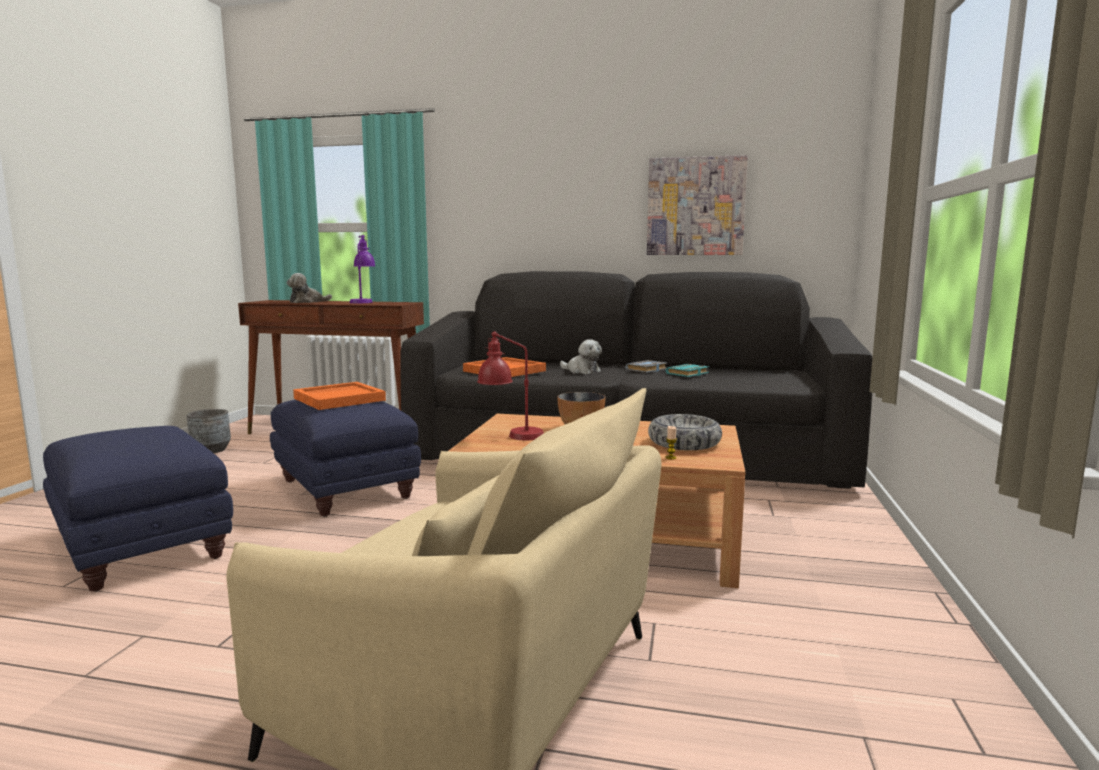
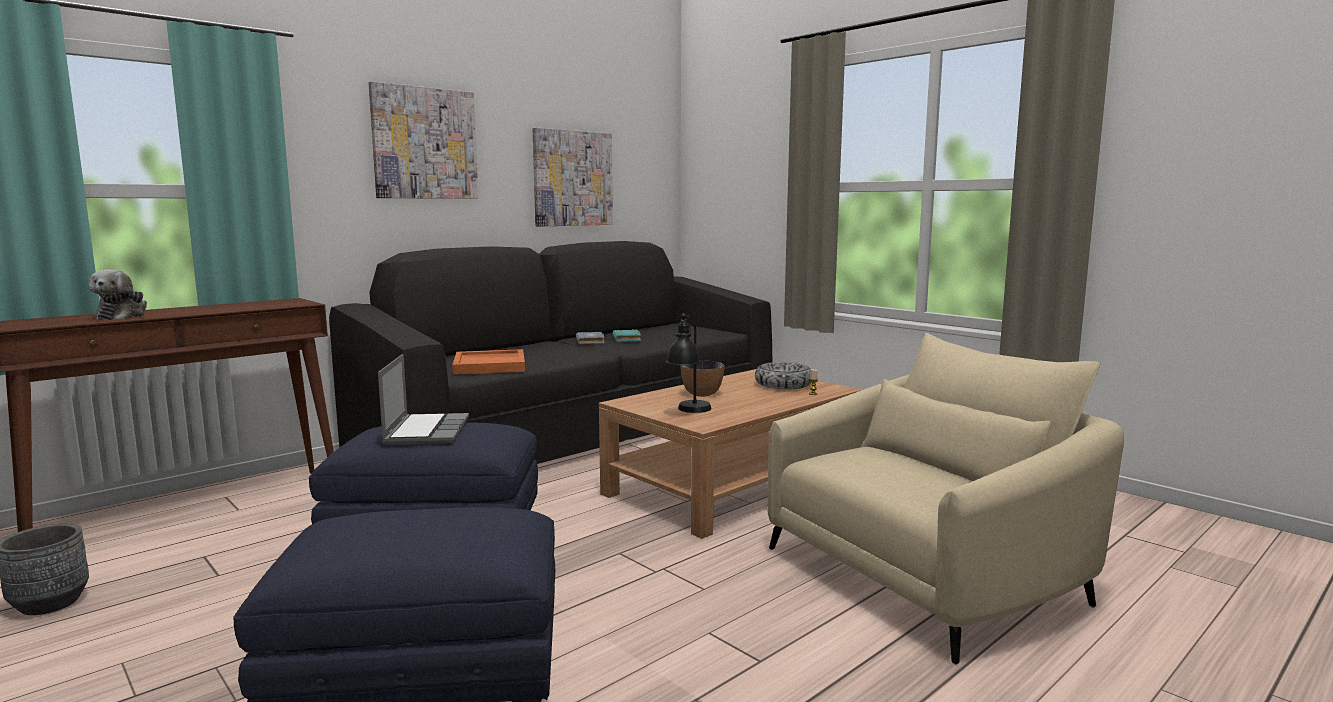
camera: 55 degrees left, 0 degrees up
orange tray [293,382,386,410] -> laptop [378,354,469,445]
purple table lamp [350,235,375,303] -> none
red table lamp [477,331,544,441] -> black table lamp [666,313,712,413]
plush toy [560,339,602,374] -> none
none -> picture [369,81,478,199]

